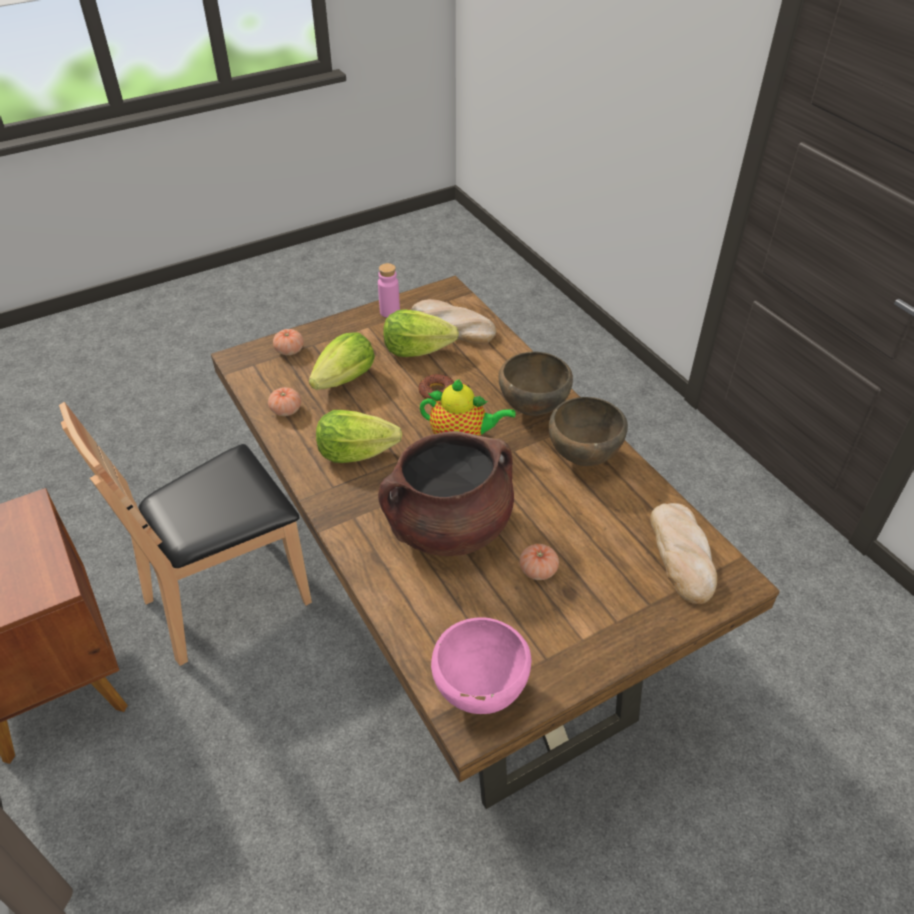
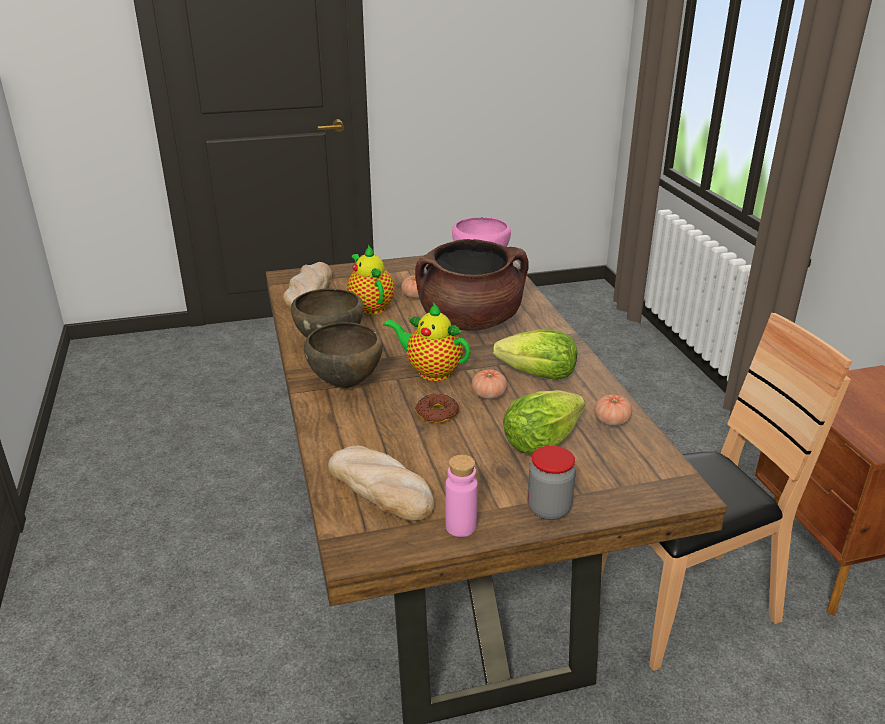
camera: 165 degrees left, 15 degrees down
tomato [273,329,304,355] -> tomato moved to [472,370,507,399]
lettuce [383,310,459,357] -> none
none -> teapot [347,245,395,315]
none -> jar [527,446,576,520]

